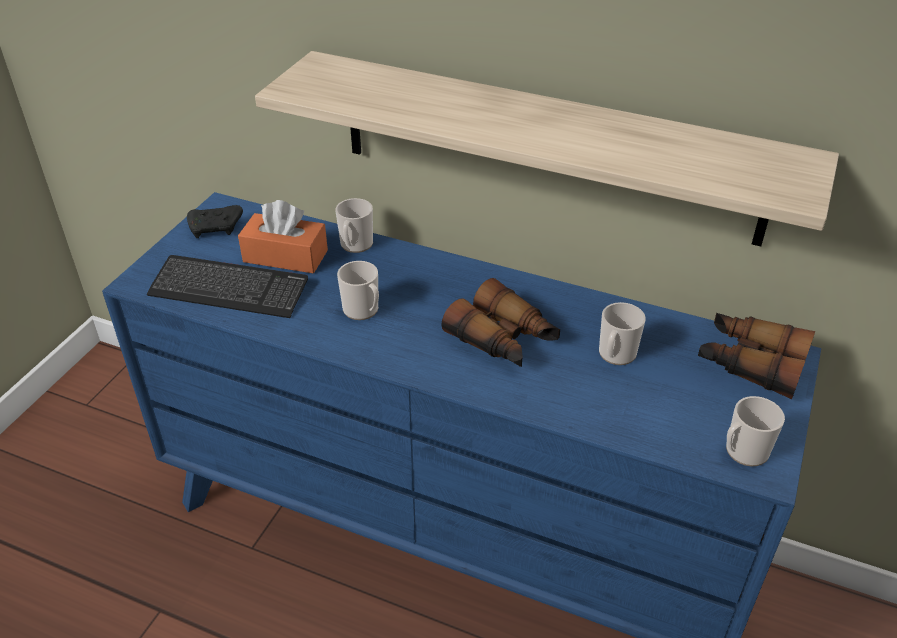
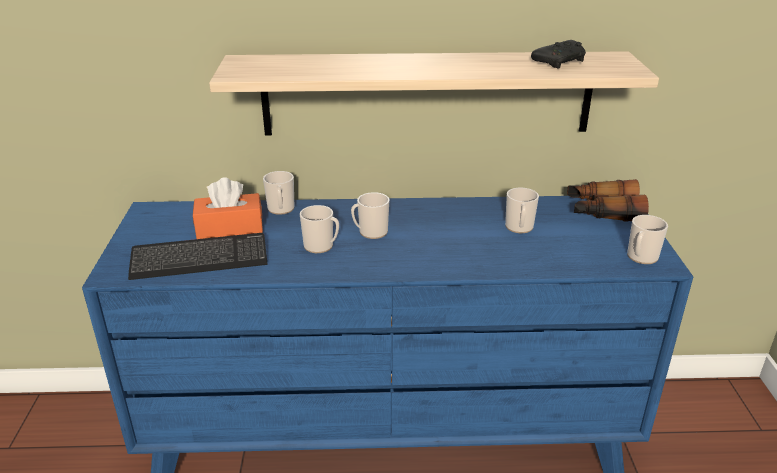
camera: 25 degrees left, 10 degrees down
black game controller [187,205,243,238] -> black game controller moved to [531,40,586,69]
binoculars [441,278,560,367] -> none
none -> mug [351,192,390,239]

